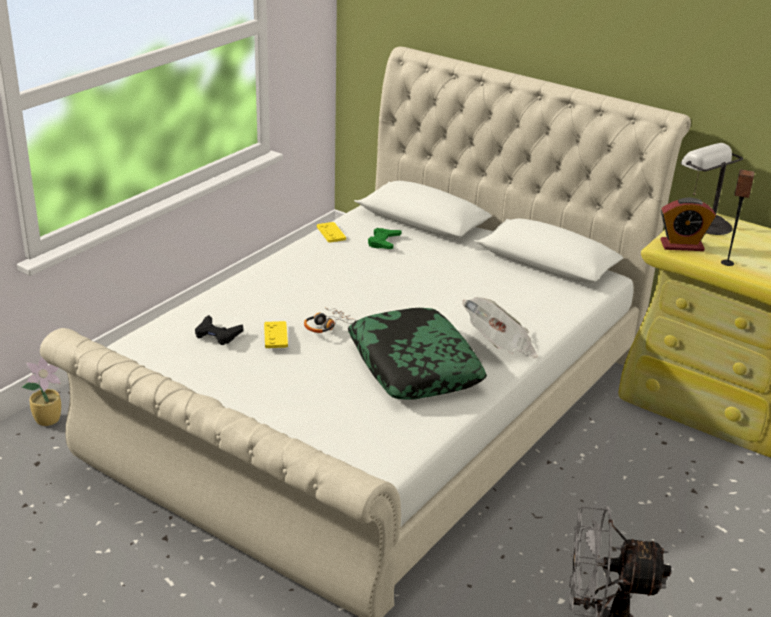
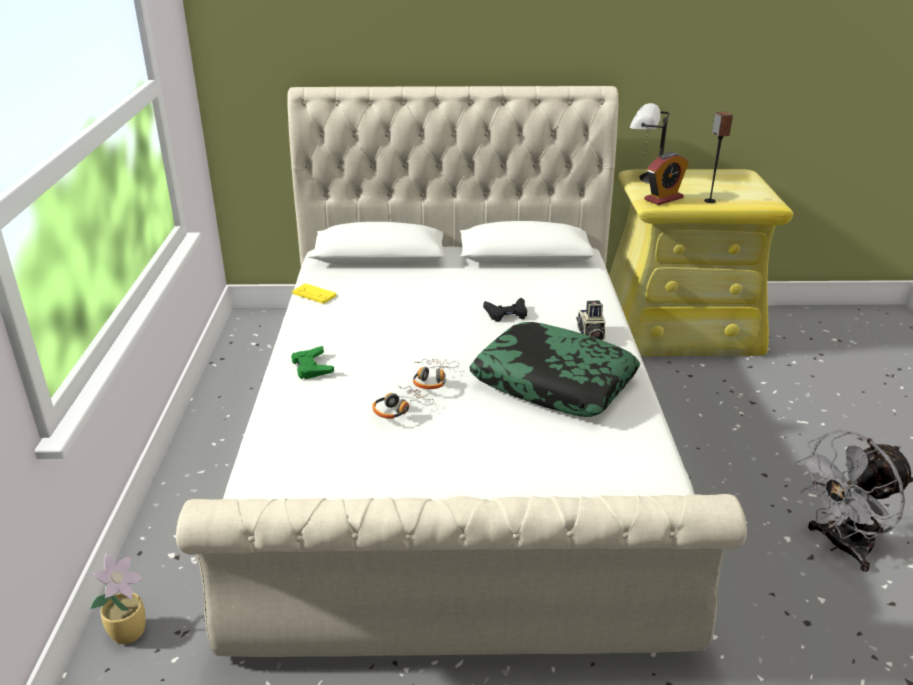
camera: 35 degrees left, 0 degrees up
black game controller [195,315,243,345] -> black game controller moved to [483,297,527,322]
yellow game controller [264,321,288,348] -> headphones [372,386,434,419]
green game controller [368,228,401,249] -> green game controller moved to [291,346,334,379]
newspaper [462,297,538,357] -> camera [576,301,605,341]

